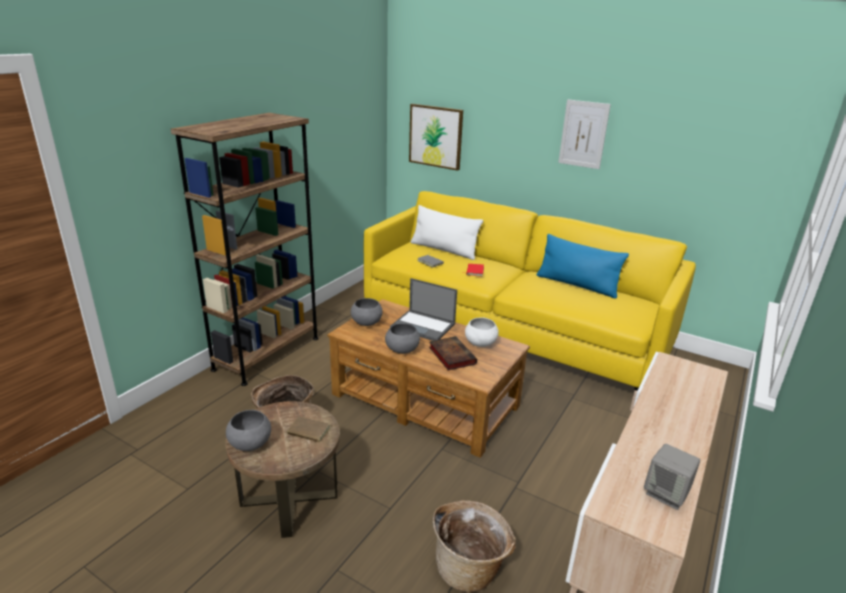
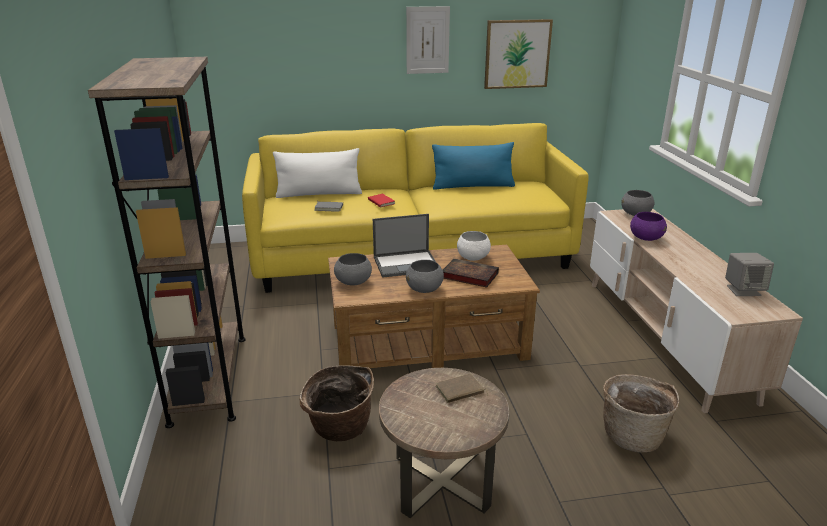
camera: 40 degrees left, 0 degrees up
grey bowl [226,410,271,451] -> grey bowl moved to [621,190,655,216]
picture [409,104,463,171] -> picture moved to [484,19,553,89]
none -> purple bowl [630,212,667,241]

